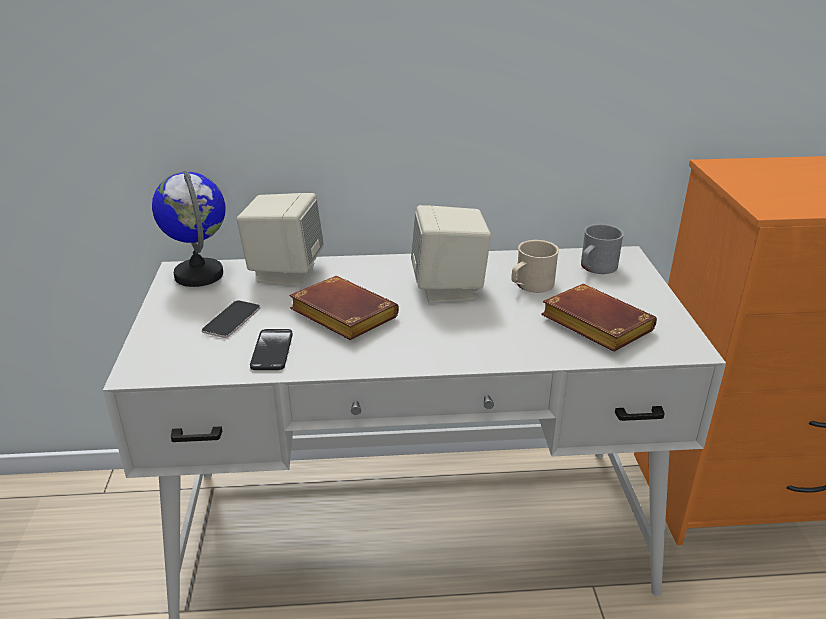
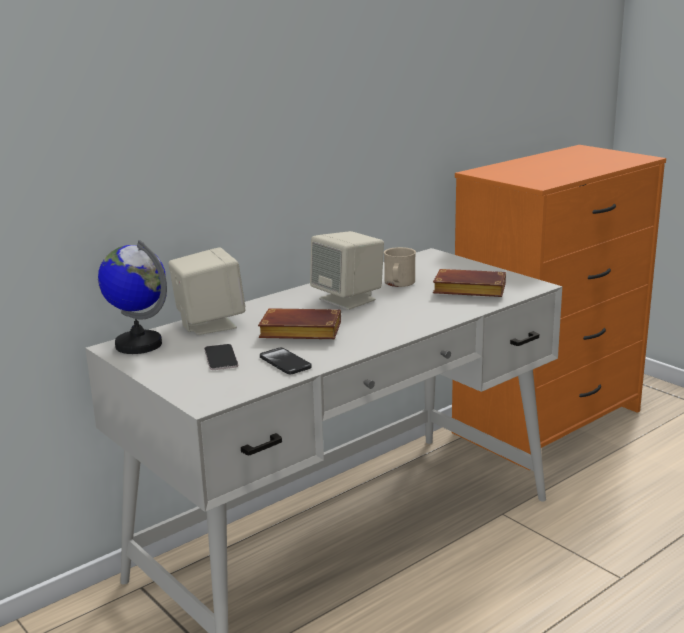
camera: 35 degrees left, 10 degrees down
grey mug [581,224,624,274] -> none

